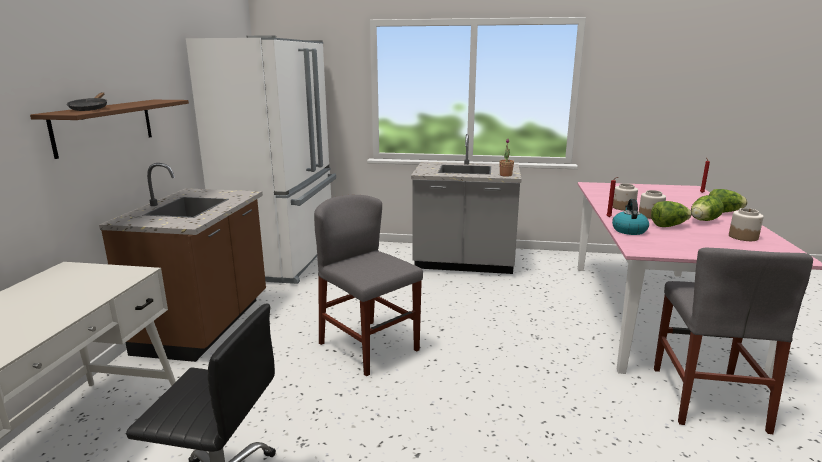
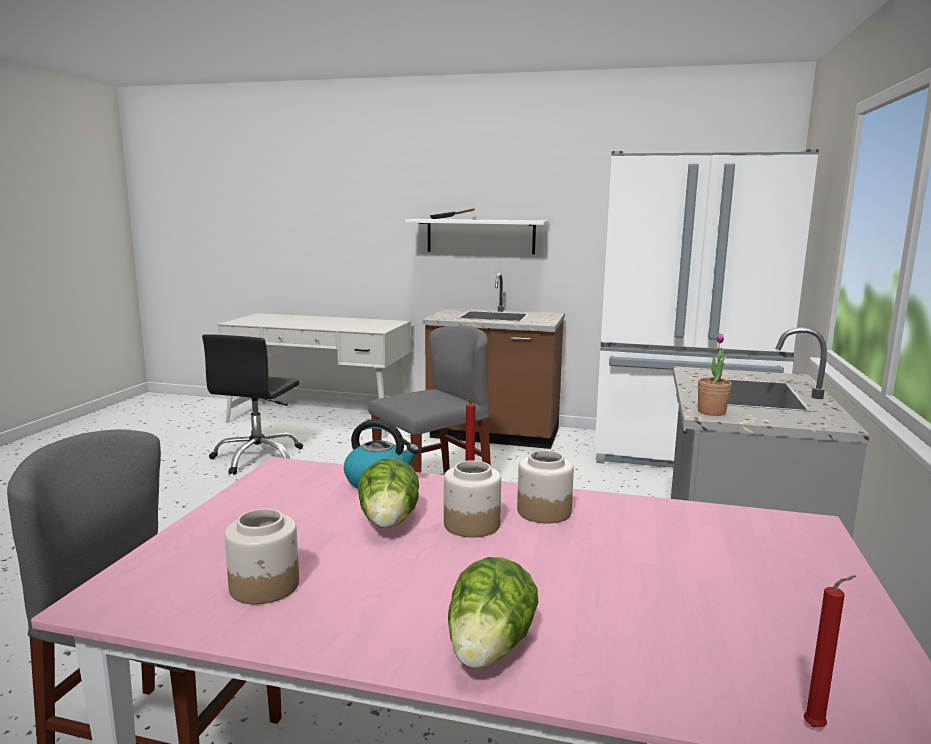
camera: 95 degrees right, 5 degrees down
brown shelf [30,100,189,159] -> white shelf [405,219,549,254]
lettuce [691,195,724,221] -> none

